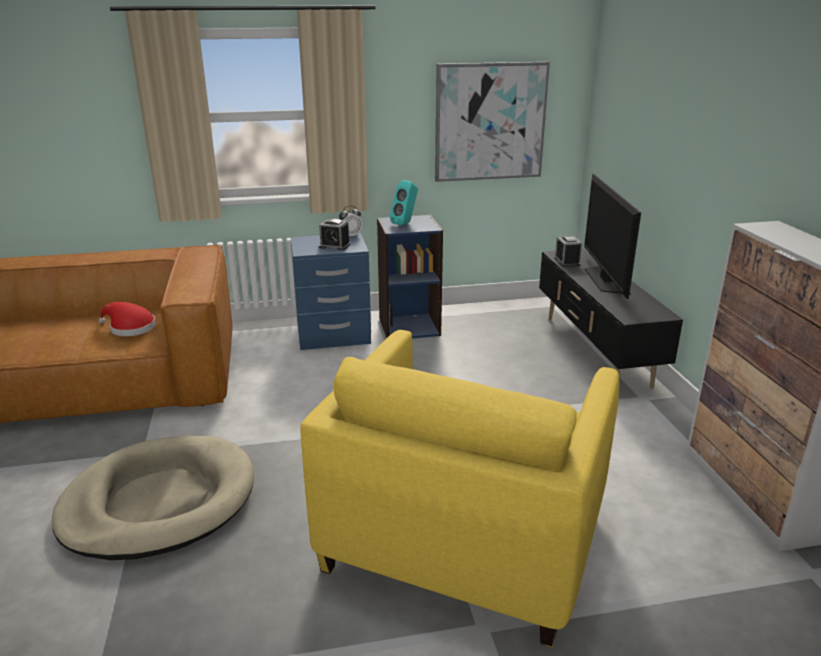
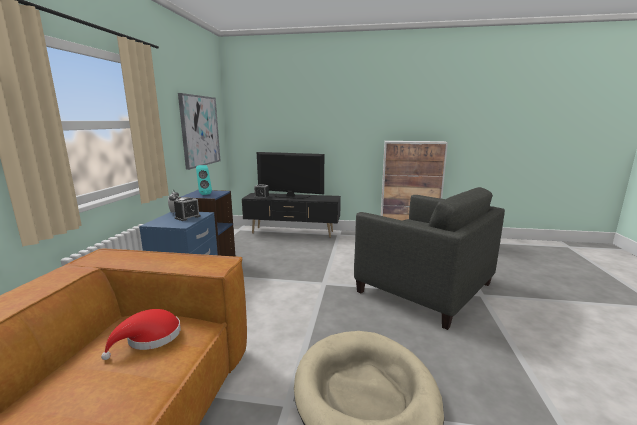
camera: 70 degrees left, 10 degrees down
yellow armchair [301,330,620,647] -> grey armchair [354,187,505,330]

